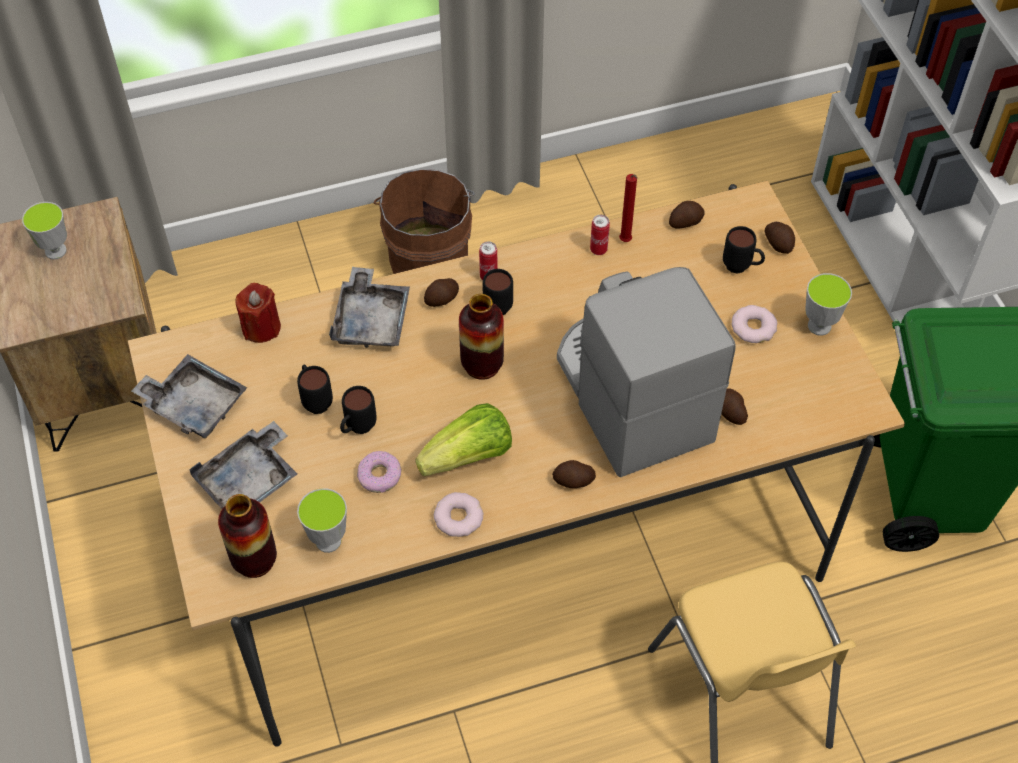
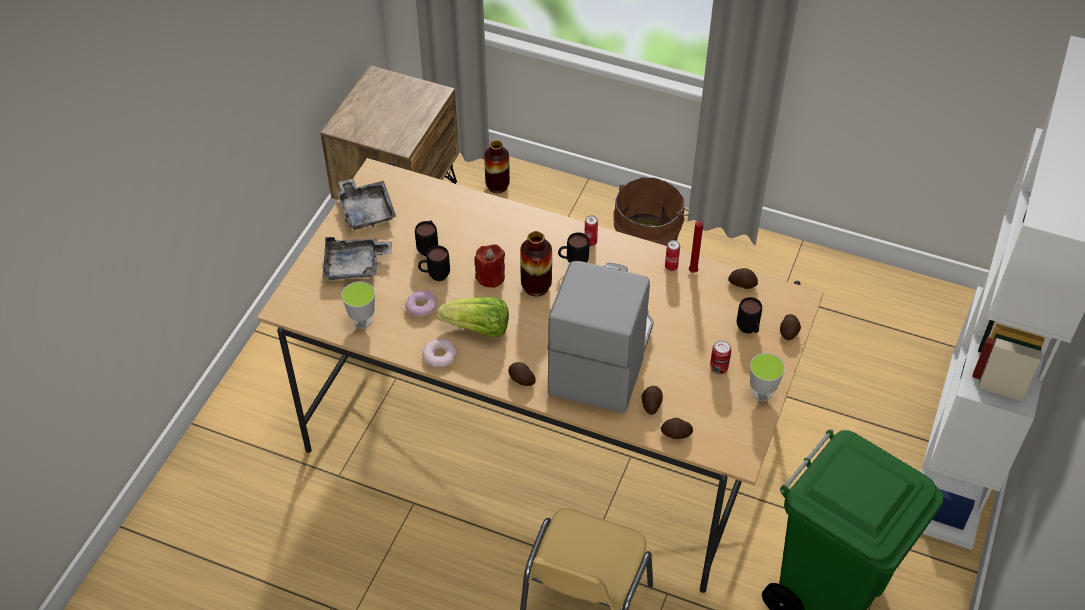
camera: 40 degrees right, 5 degrees down
cup [22,202,67,260] -> none
vase [218,494,277,578] -> vase moved to [484,140,510,193]
red candle [236,283,281,343] -> red candle moved to [474,244,505,288]
grey tray [329,267,410,348] -> none
potato [424,278,459,307] -> potato moved to [661,418,693,439]
donut [732,305,777,343] -> can [710,340,731,374]

